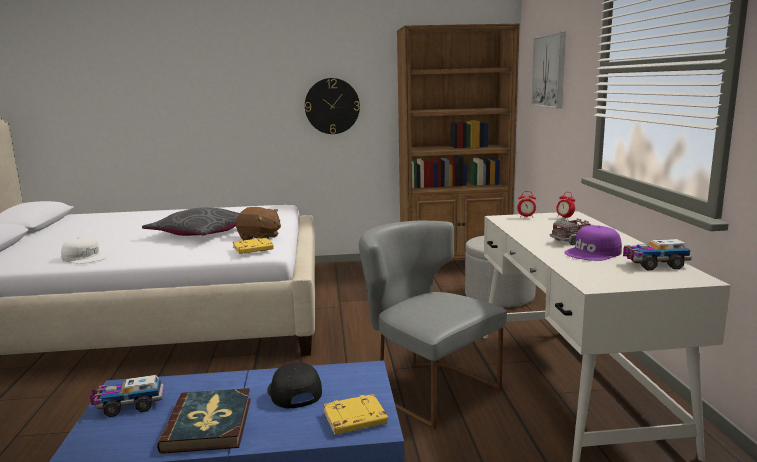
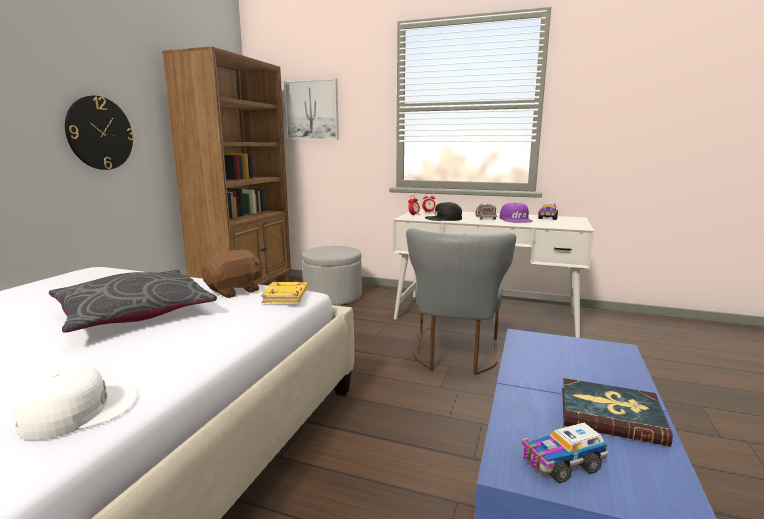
camera: 65 degrees left, 0 degrees up
toy truck [90,375,164,417] -> toy truck turned 60 degrees clockwise [522,423,608,484]
black cap [267,362,322,409] -> black cap moved to [425,202,462,221]
yellow book [323,394,388,435] -> none
grey chair [359,221,507,429] -> grey chair turned 60 degrees counterclockwise [406,228,516,375]

